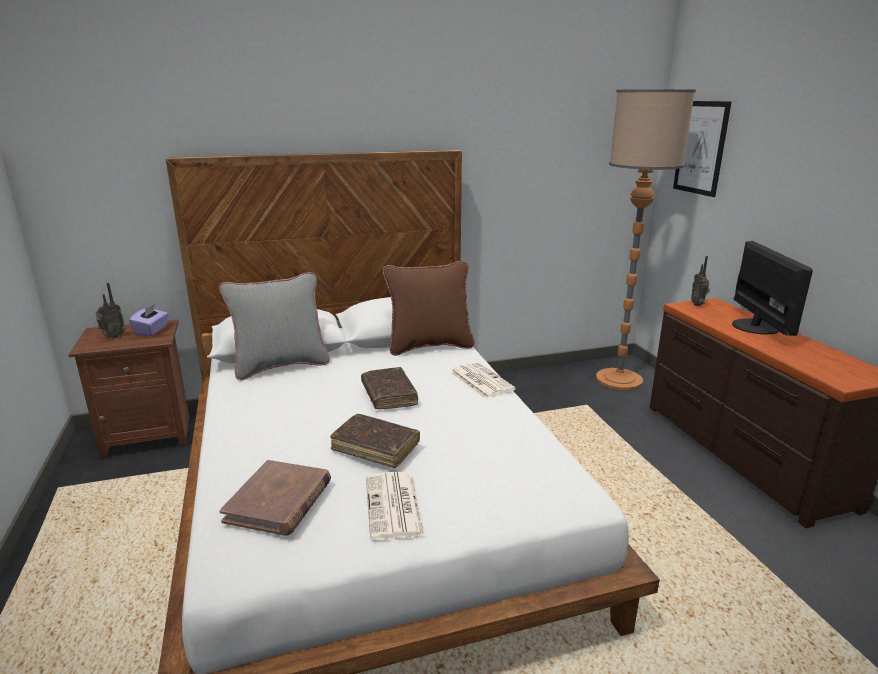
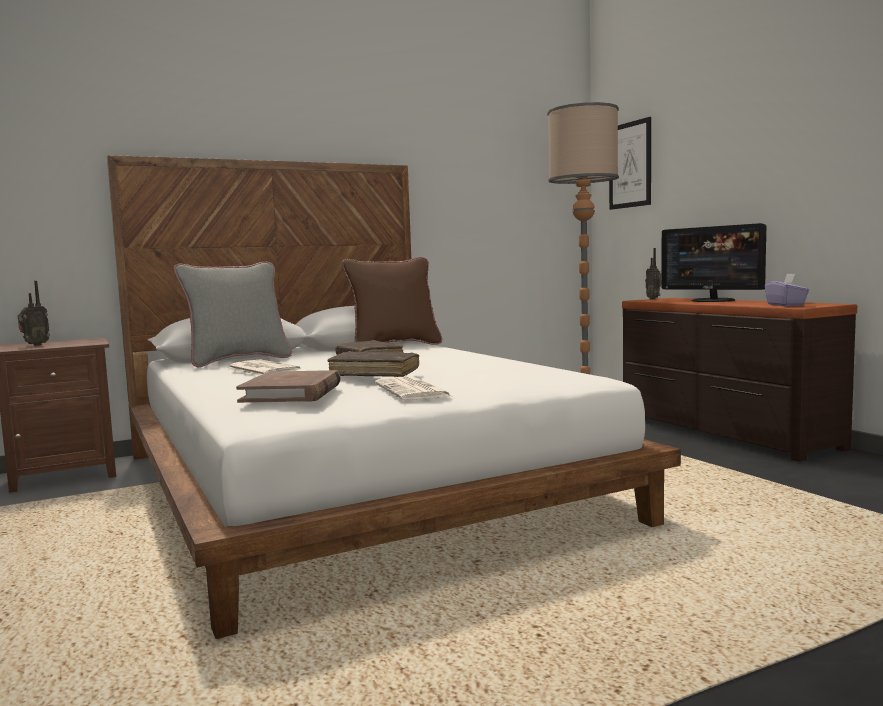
camera: 10 degrees left, 15 degrees down
purple tissue box [129,304,168,336] -> purple tissue box moved to [765,274,809,306]
newspaper [450,362,516,399] -> newspaper moved to [227,359,300,376]
monitor [732,241,813,336] -> monitor turned 150 degrees clockwise [661,223,766,302]

